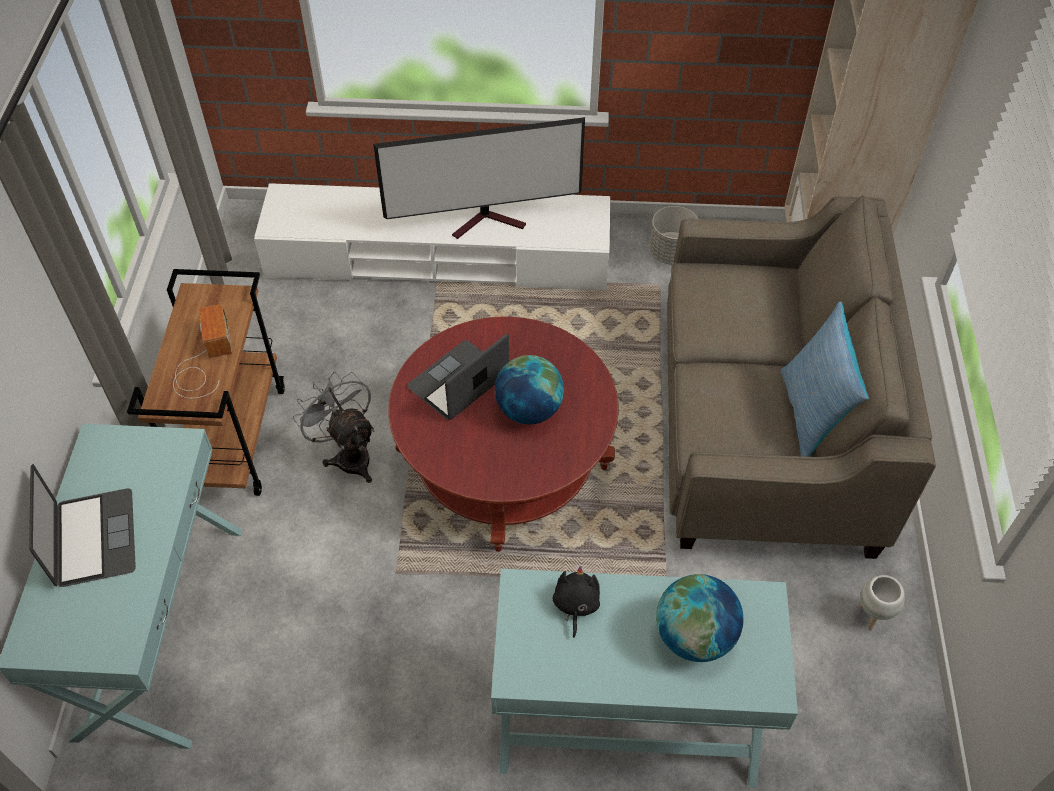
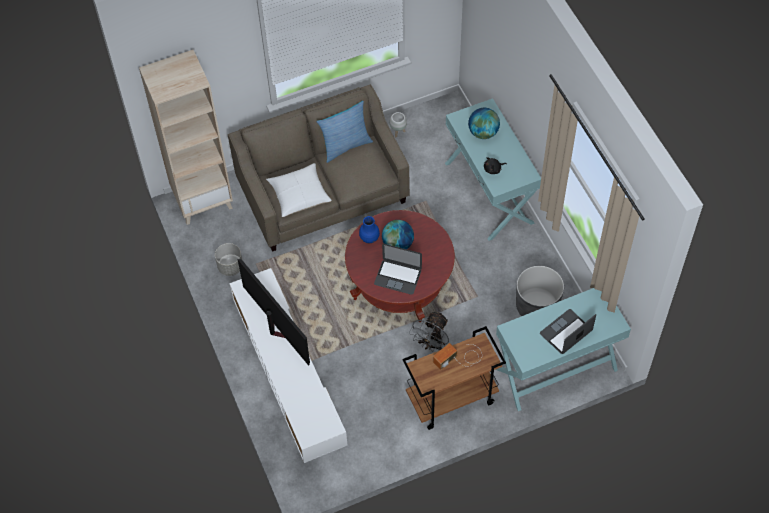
camera: 115 degrees left, 5 degrees up
none -> white pillow [266,163,332,217]
none -> blue vase [359,216,380,243]
none -> grey planter [516,266,564,316]

